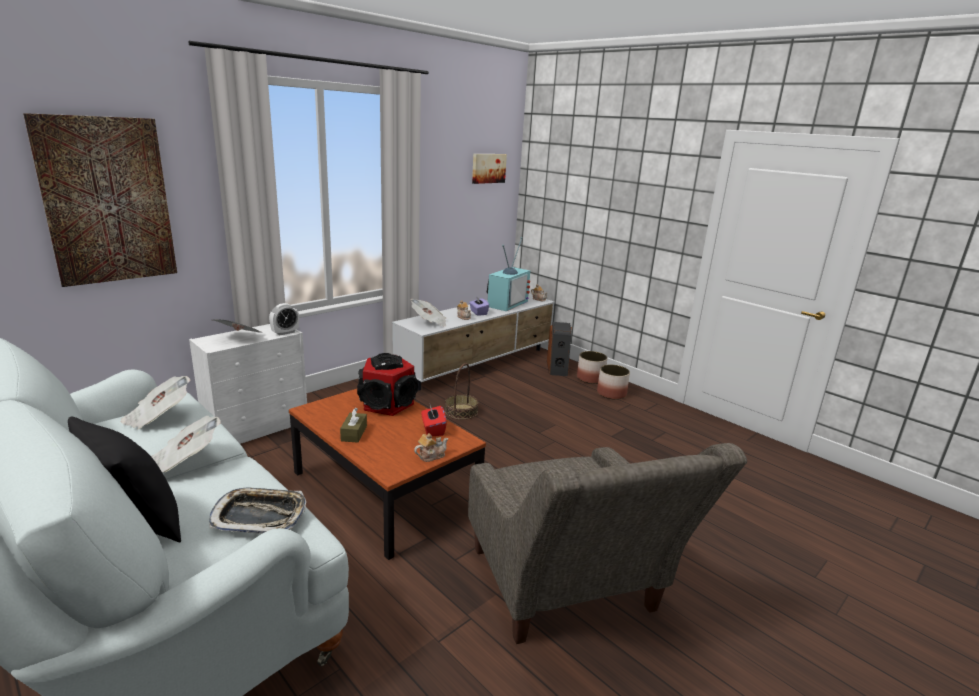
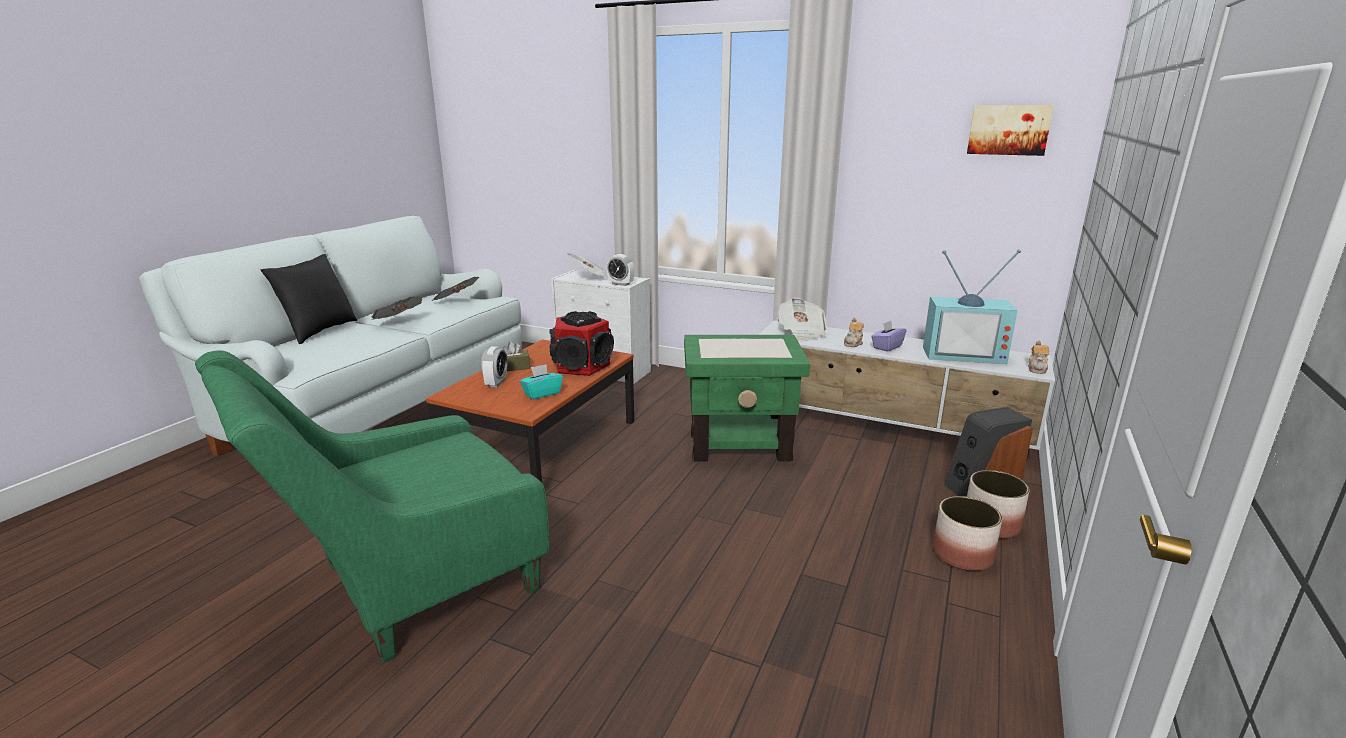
camera: 70 degrees right, 0 degrees up
picture [23,113,177,287] -> none
tray [209,488,306,534] -> none
teapot [414,433,448,462] -> none
red tissue box [421,405,447,436] -> turquoise tissue box [520,364,563,400]
basket [445,363,478,420] -> green side table [684,335,810,462]
grey armchair [468,443,747,644] -> green armchair [195,350,549,663]
none -> alarm clock [481,346,508,387]

